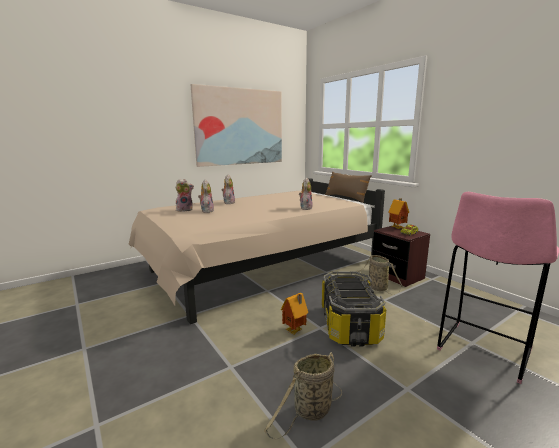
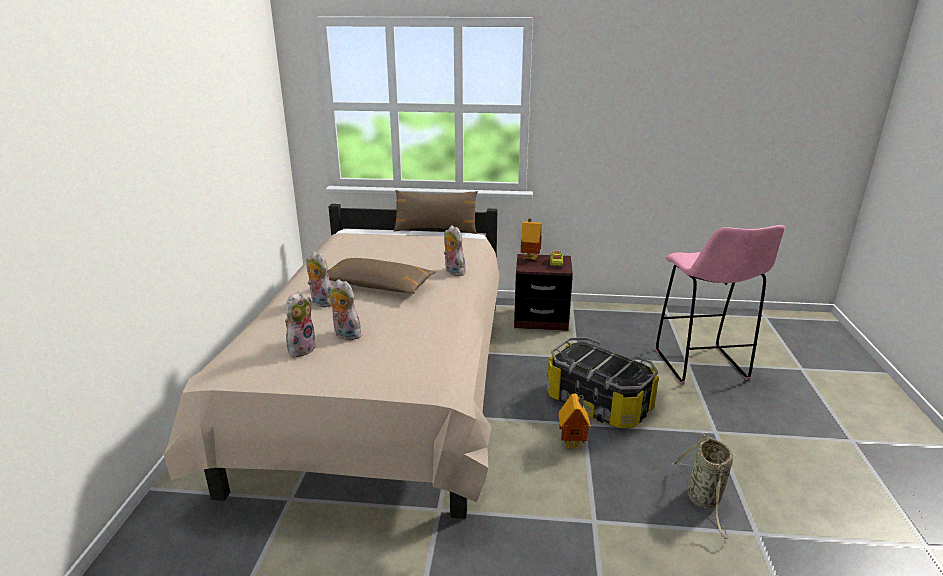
camera: 50 degrees left, 10 degrees up
picture [190,84,282,167] -> none
basket [354,255,402,295] -> none
none -> brown pillow [328,258,435,294]

